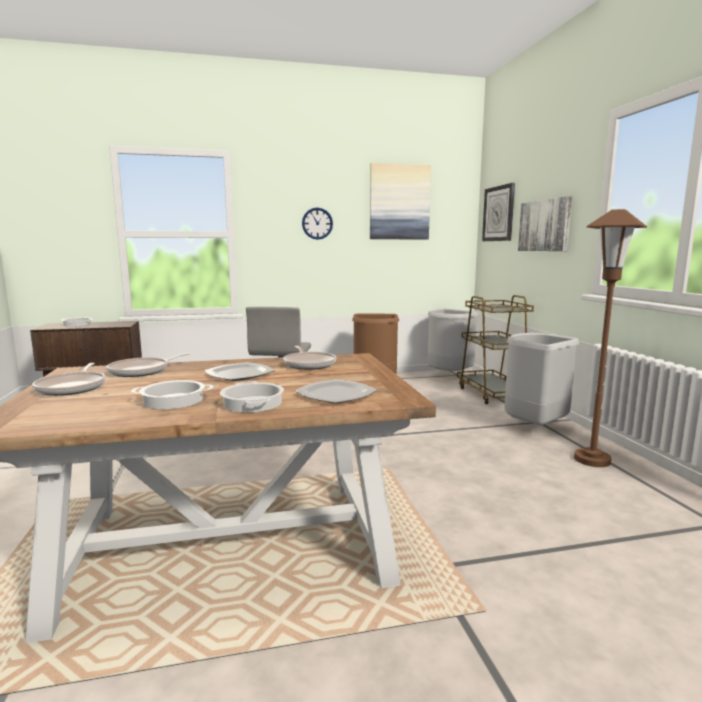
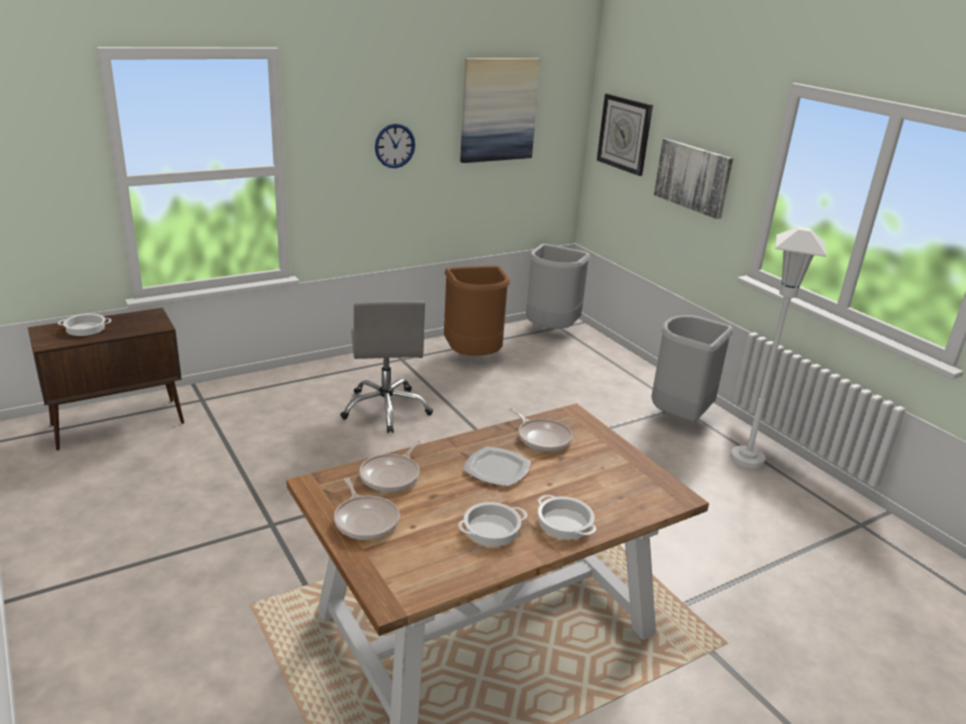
camera: 20 degrees left, 15 degrees up
plate [295,379,377,404] -> none
brown cart [457,295,534,404] -> none
brown floor lamp [574,209,647,467] -> white floor lamp [730,227,826,469]

